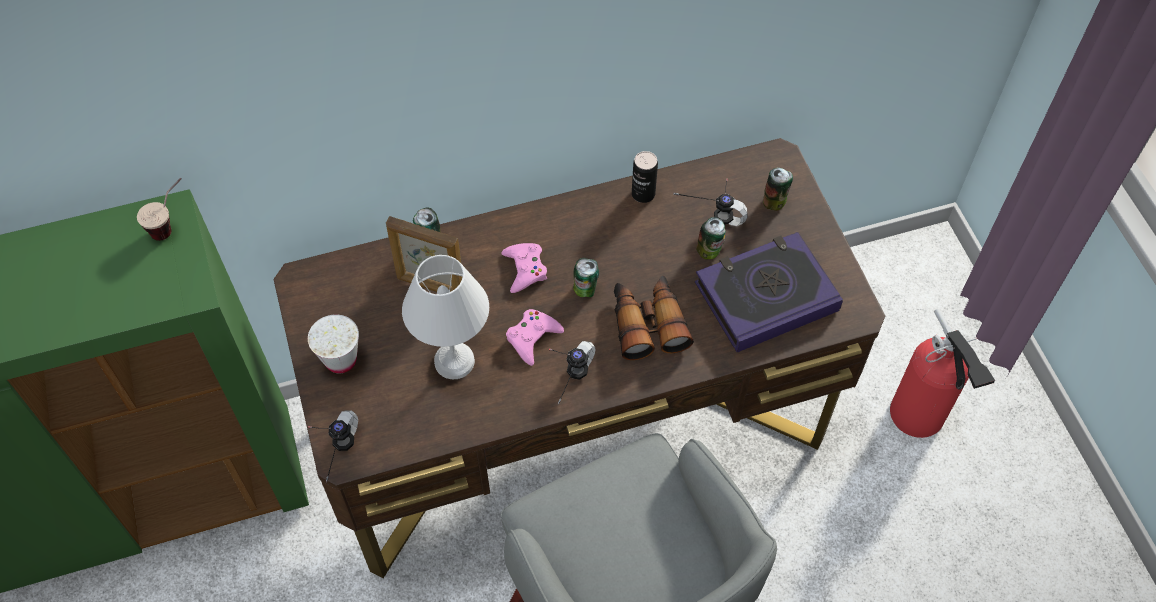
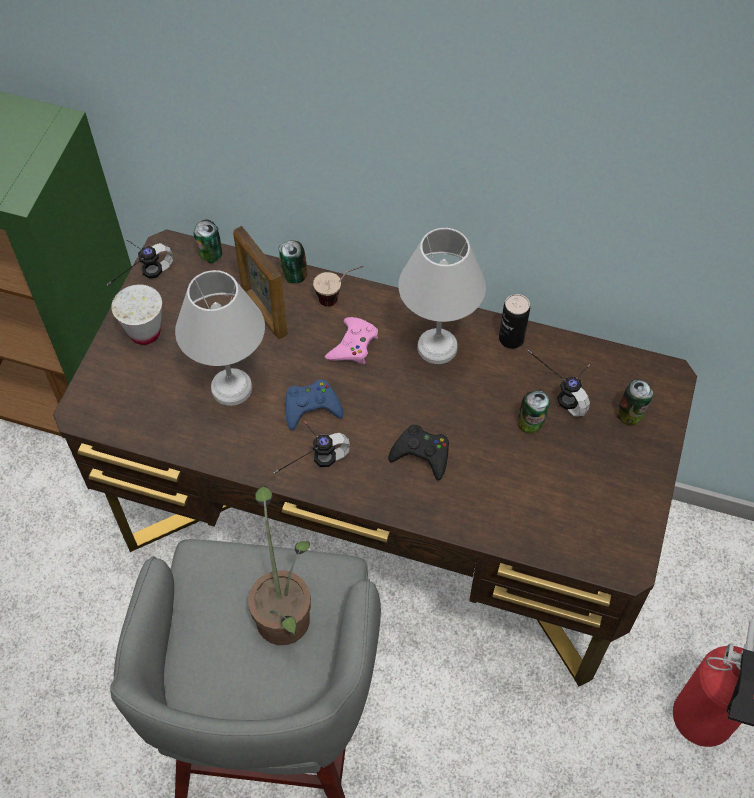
camera: 35 degrees right, 0 degrees up
cup [137,178,181,241] -> cup moved to [313,266,364,307]
headphones [308,410,358,483] -> headphones moved to [107,239,173,286]
pink game controller [506,309,564,366] -> blue game controller [285,379,343,431]
can [573,258,599,297] -> can moved to [193,220,222,263]
binoculars [614,275,694,360] -> black game controller [388,425,449,481]
book [695,232,843,352] -> none
none -> potted plant [248,486,311,645]
none -> white table lamp [398,228,486,364]

